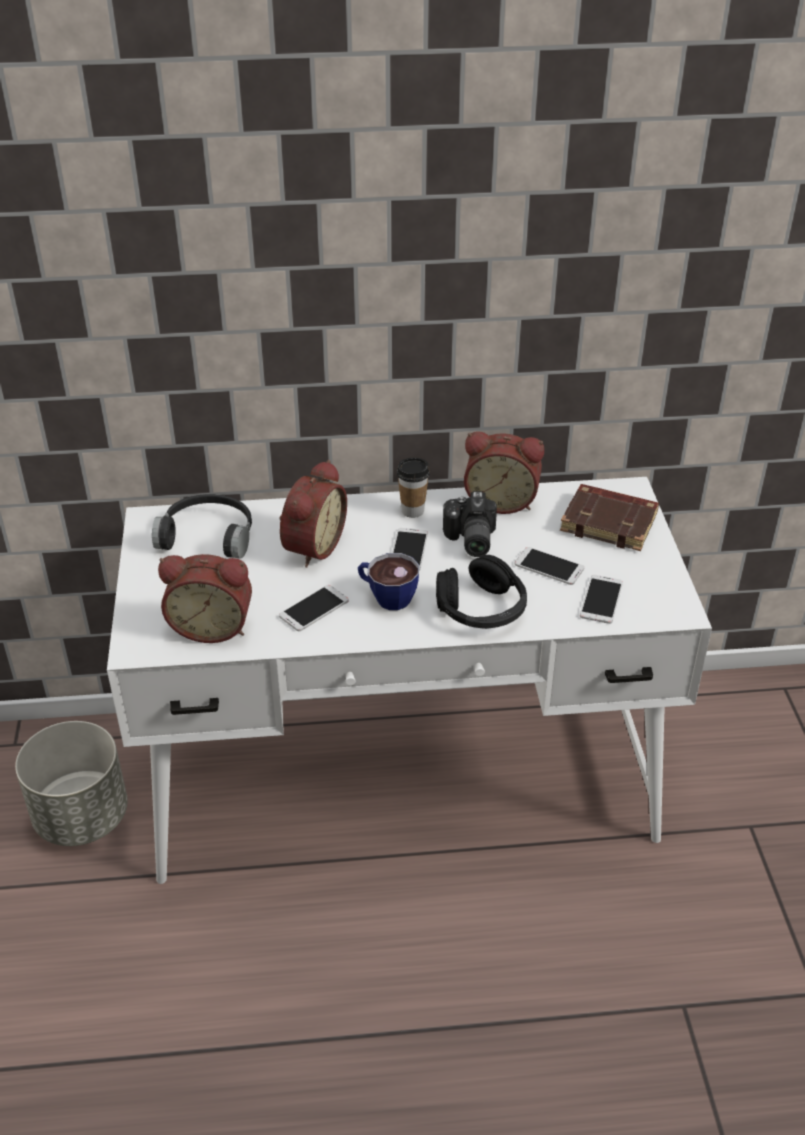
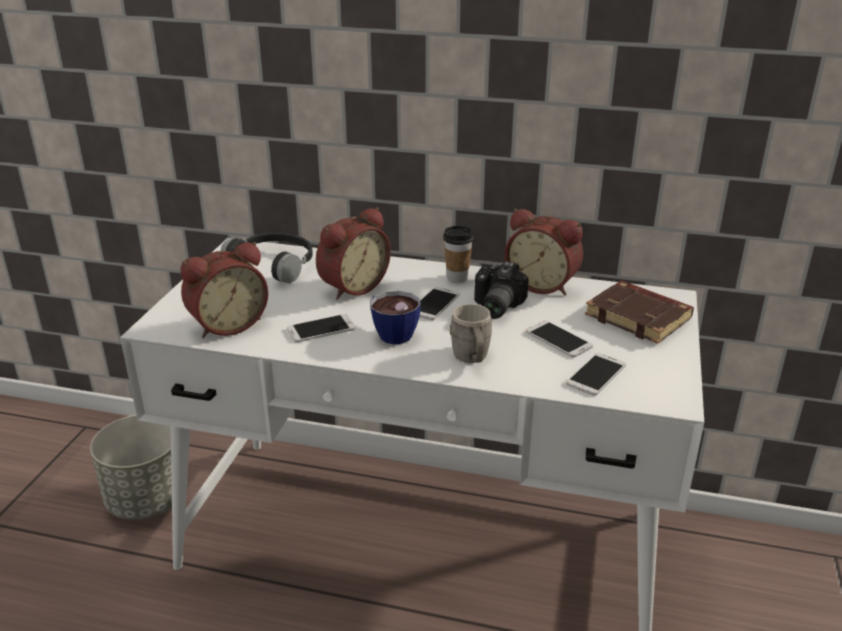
camera: 20 degrees right, 10 degrees down
alarm clock [158,554,252,643] -> alarm clock turned 60 degrees counterclockwise [180,242,268,338]
black headphones [436,555,527,629] -> grey mug [450,304,492,363]

